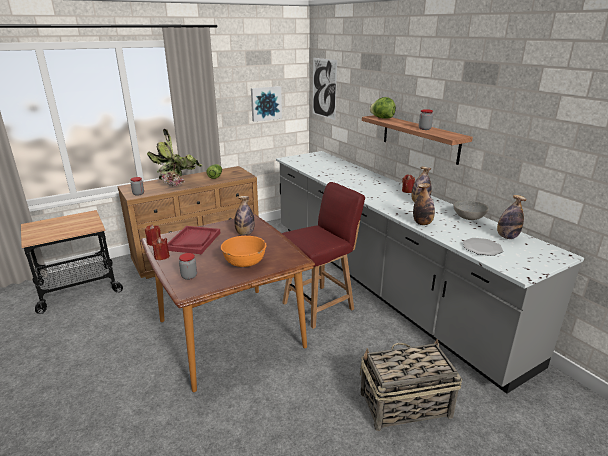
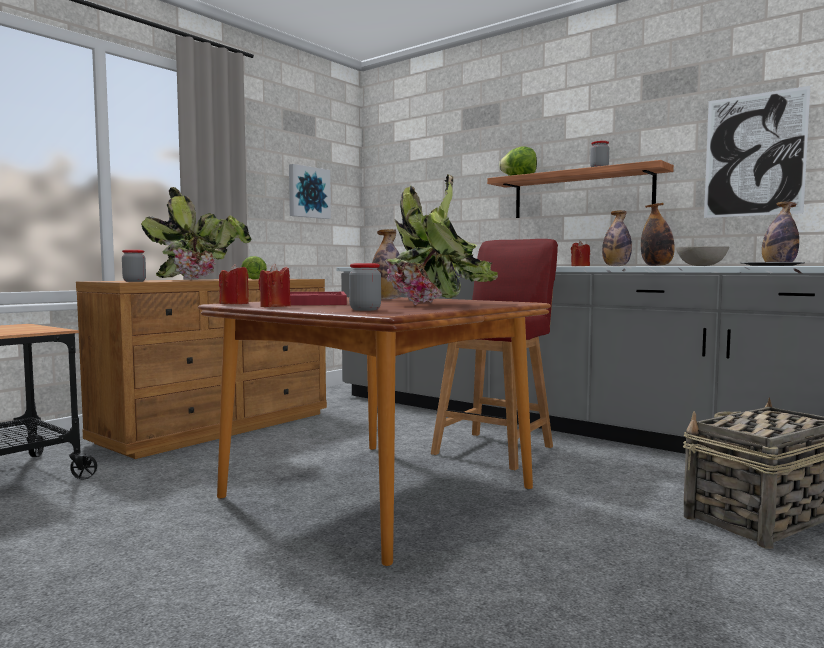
camera: 20 degrees left, 20 degrees down
orange bowl [221,236,266,267] -> potted plant [385,174,498,305]
picture [313,58,337,120] -> picture moved to [704,86,810,218]

